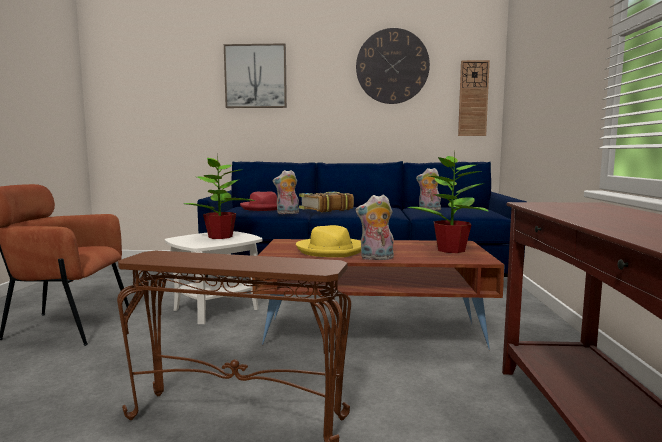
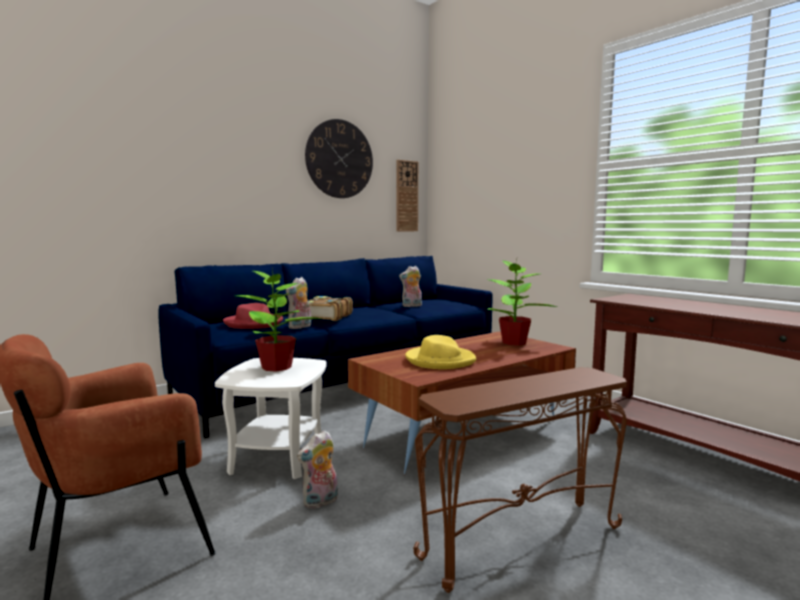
camera: 40 degrees left, 0 degrees up
picture [224,43,287,108] -> none
plush toy [356,194,394,260] -> plush toy moved to [297,430,338,509]

